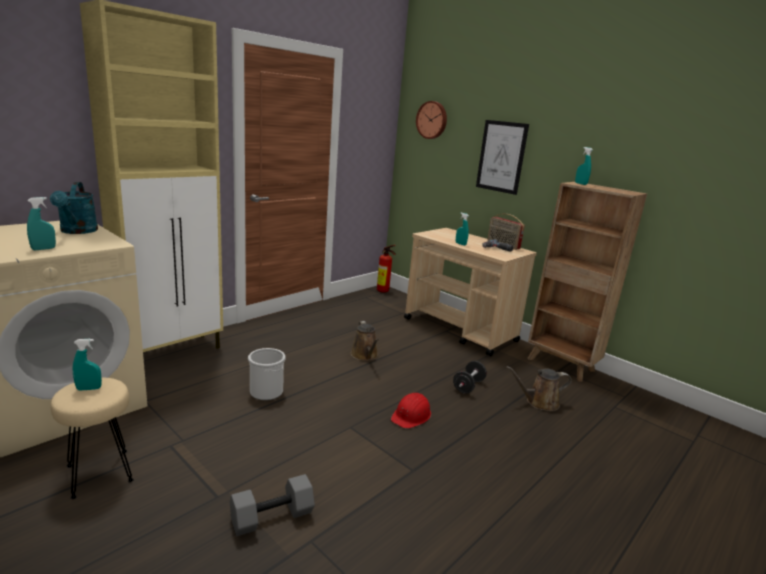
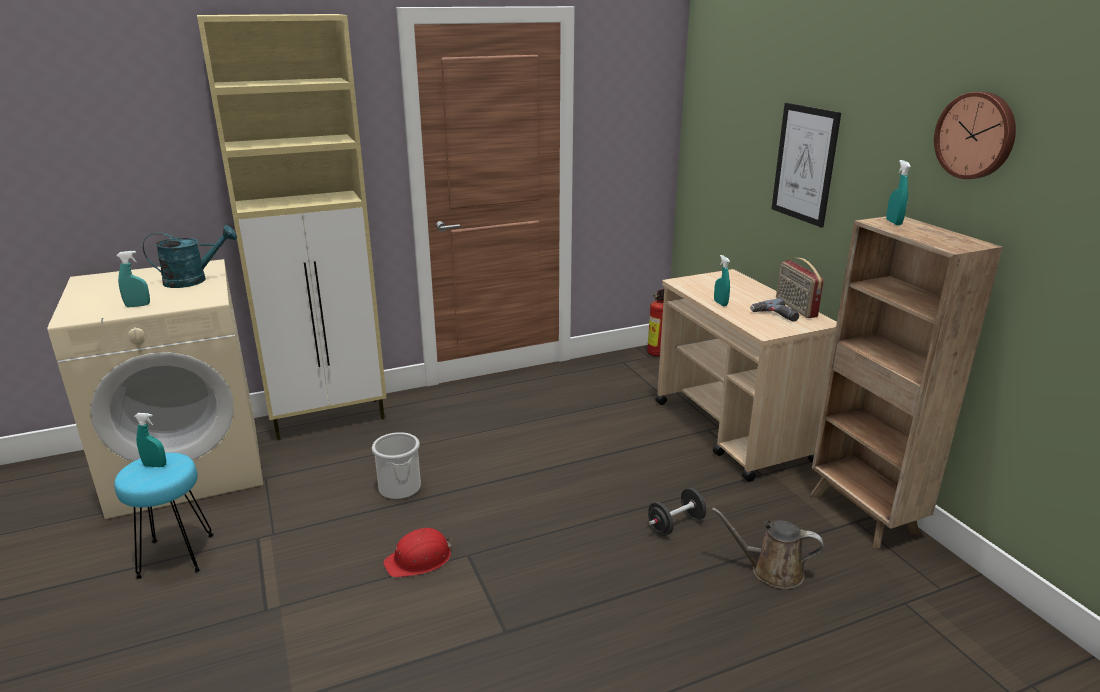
camera: 25 degrees right, 5 degrees up
turquoise watering can [50,182,98,234] -> turquoise watering can turned 120 degrees counterclockwise [143,225,237,288]
beige stool [51,377,134,499] -> turquoise stool [114,452,214,579]
grey dumbbell [230,474,315,536] -> none
brown watering can [351,321,379,361] -> none
red hard hat [391,393,431,429] -> red hard hat moved to [383,528,452,578]
wall clock [416,101,447,139] -> wall clock moved to [934,92,1016,179]

